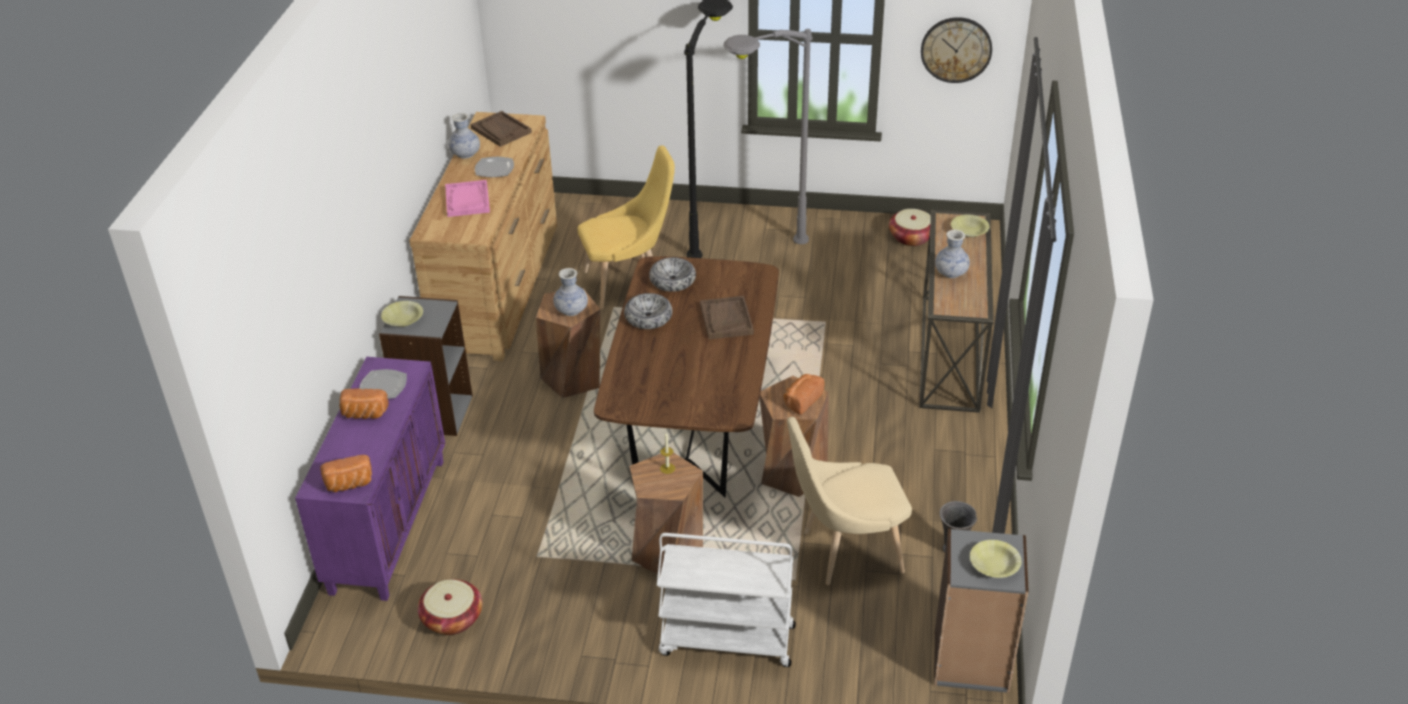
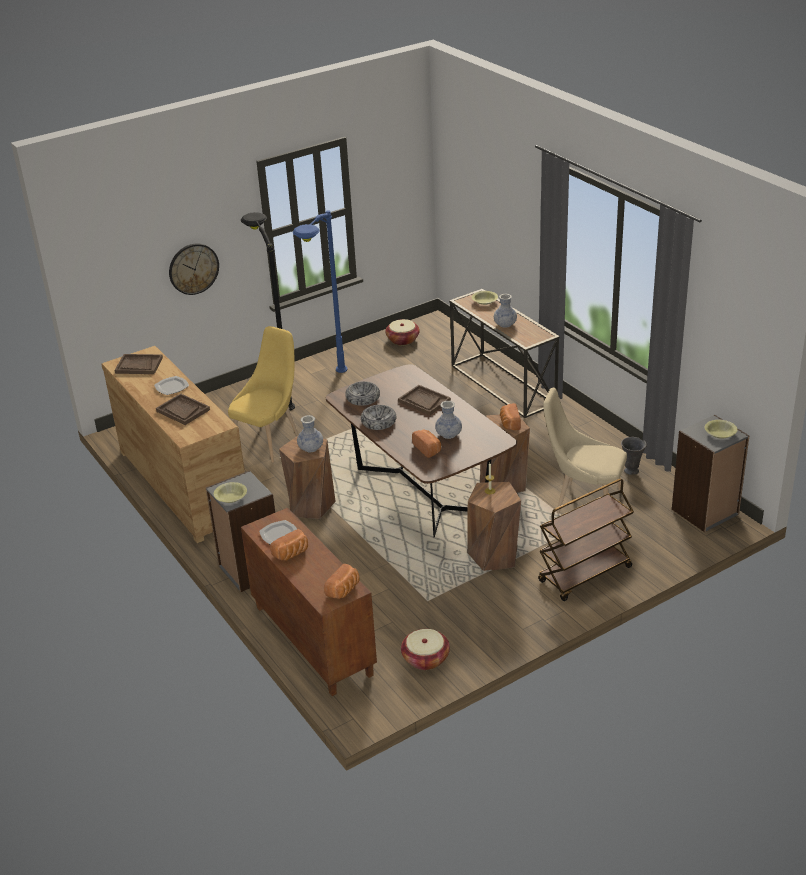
camera: 40 degrees left, 5 degrees down
purple cabinet [295,357,445,601] -> brown cabinet [241,508,377,696]
pink tray [445,180,490,217] -> brown tray [156,393,210,425]
vase [448,113,480,159] -> vase moved to [435,401,462,439]
white cart [657,533,796,667] -> brown cart [538,478,634,601]
grey floor lamp [724,29,813,244] -> blue floor lamp [293,210,348,373]
beige chair [787,417,912,585] -> beige chair turned 75 degrees clockwise [543,388,627,513]
wall clock [921,17,992,83] -> wall clock moved to [169,244,219,295]
none -> bread [412,429,441,458]

